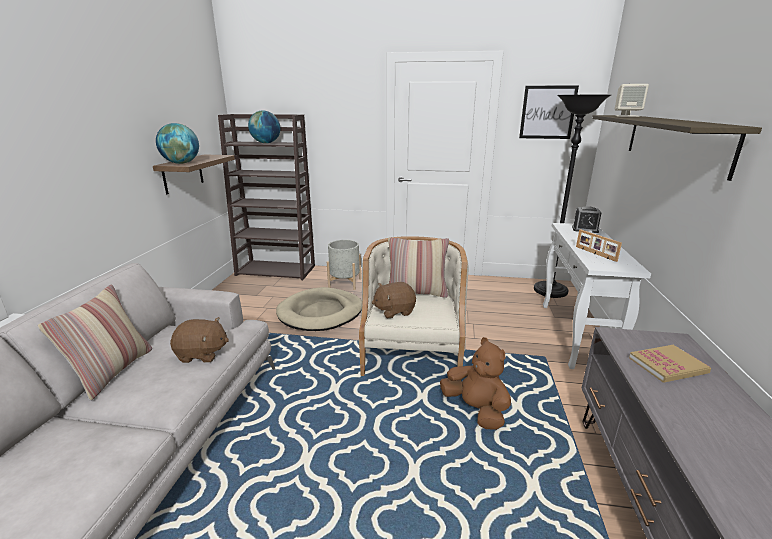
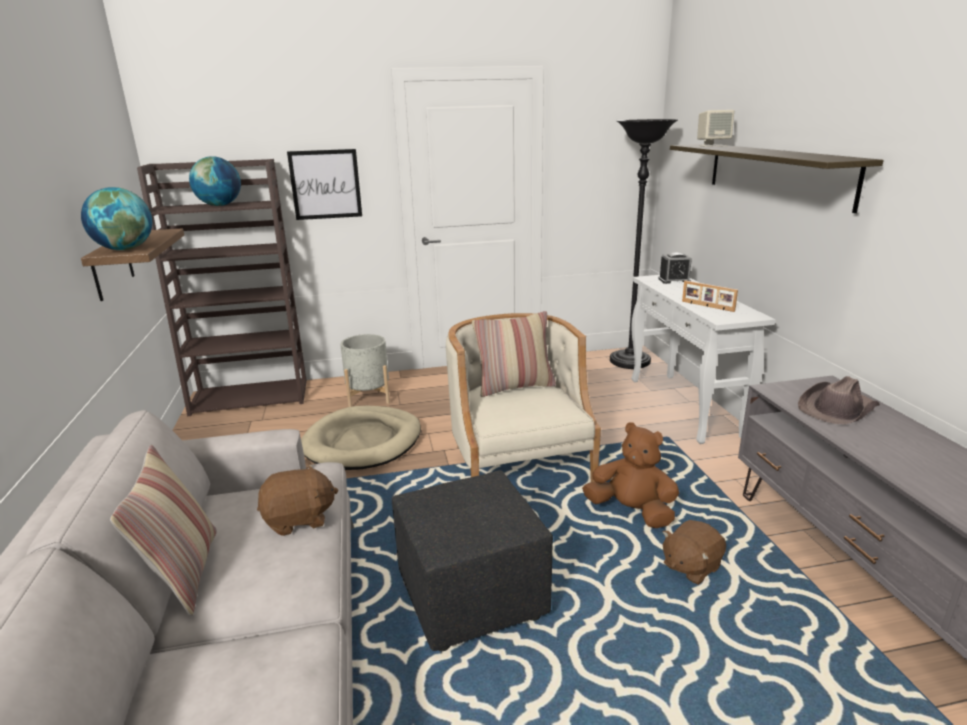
camera: 20 degrees left, 0 degrees up
brown plush toy [372,282,416,318] -> brown plush toy moved to [662,520,726,585]
picture [519,86,579,139] -> picture moved to [287,149,362,220]
book [629,345,711,383] -> brown hat [798,376,880,424]
none -> black ottoman [392,470,553,651]

